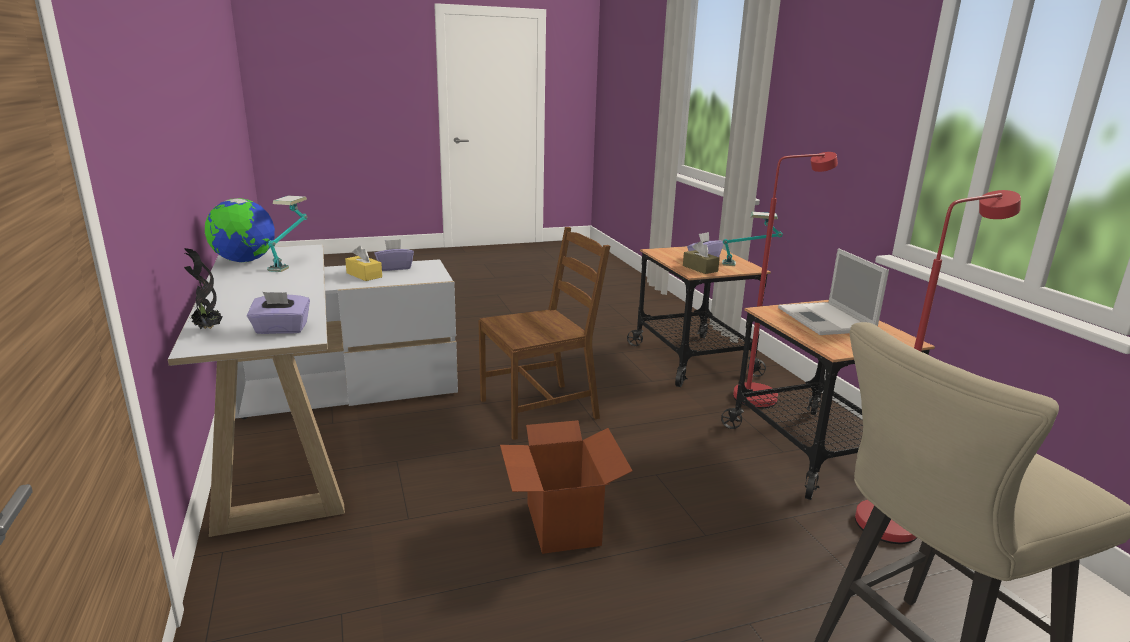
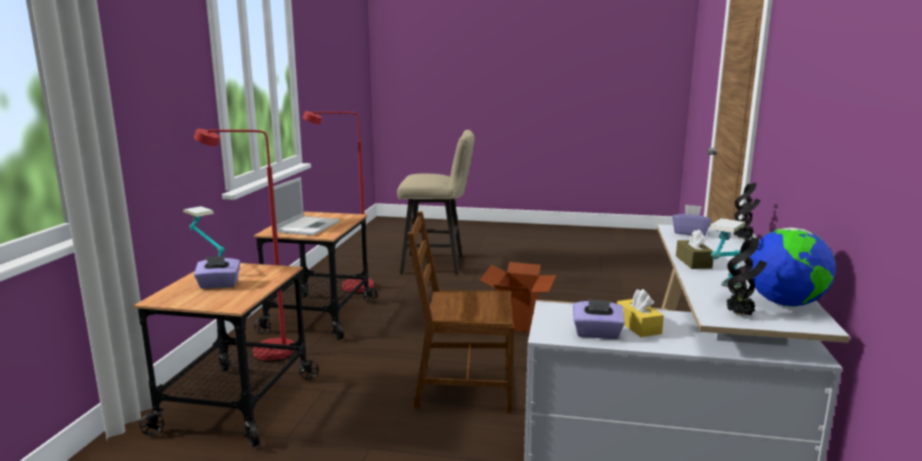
camera: 150 degrees left, 5 degrees down
brown tissue box [683,241,720,274] -> brown tissue box moved to [676,229,713,269]
none -> potted plant [726,237,767,316]

